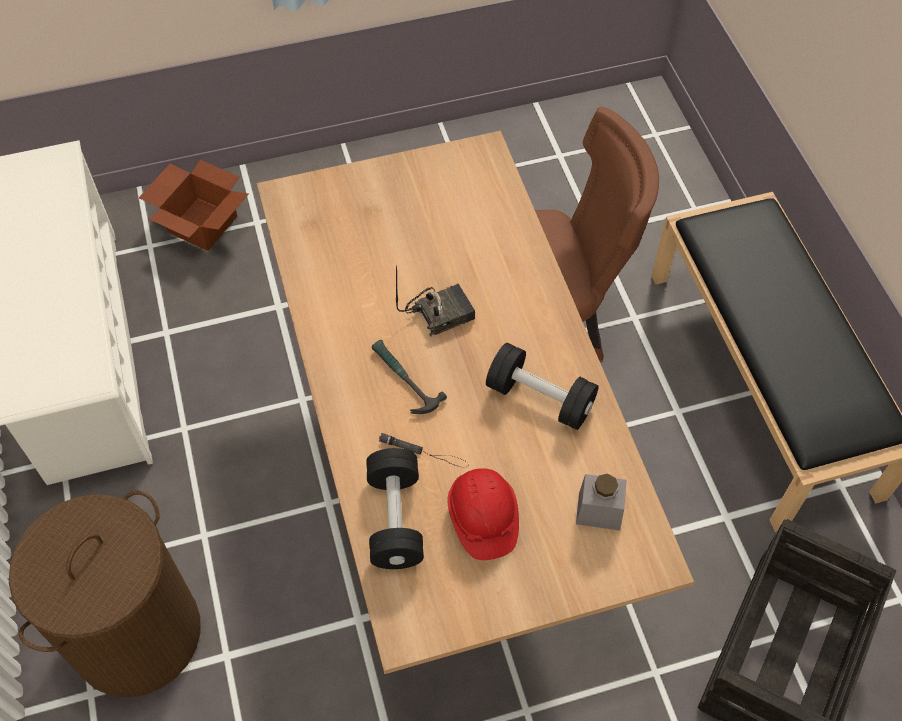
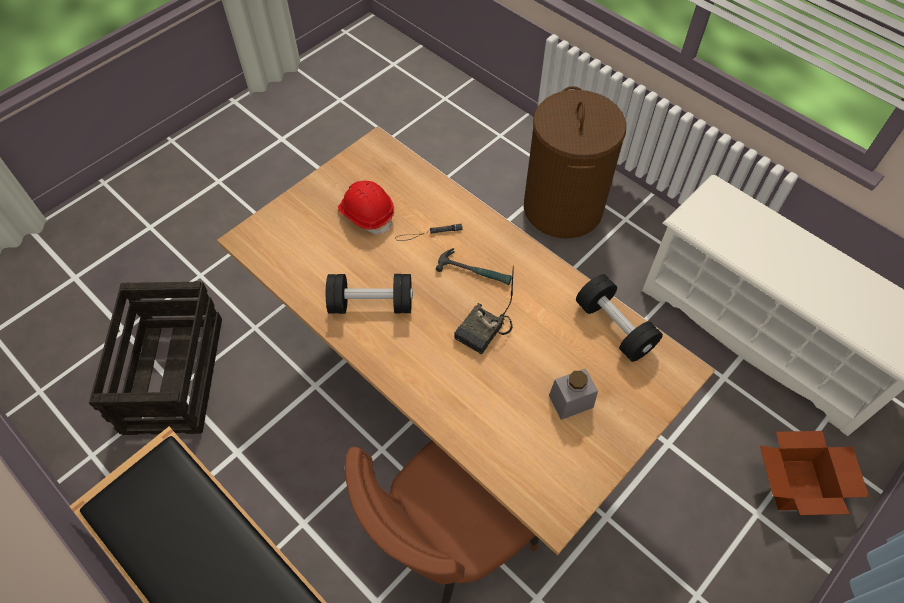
camera: 150 degrees right, 0 degrees up
black dumbbell [366,448,424,569] -> black dumbbell moved to [576,274,663,362]
grey jar [576,474,627,530] -> grey jar moved to [549,368,598,420]

